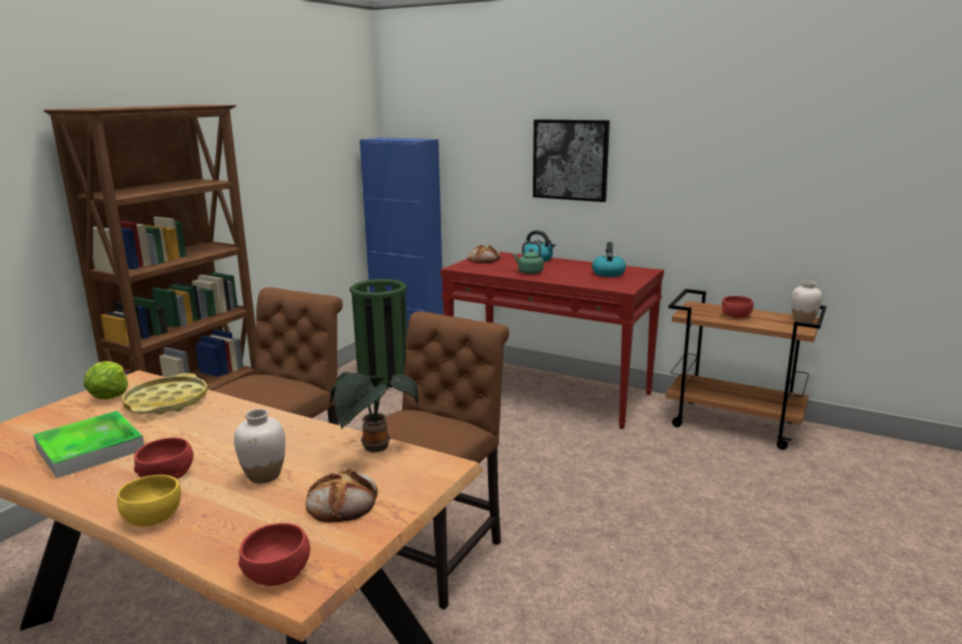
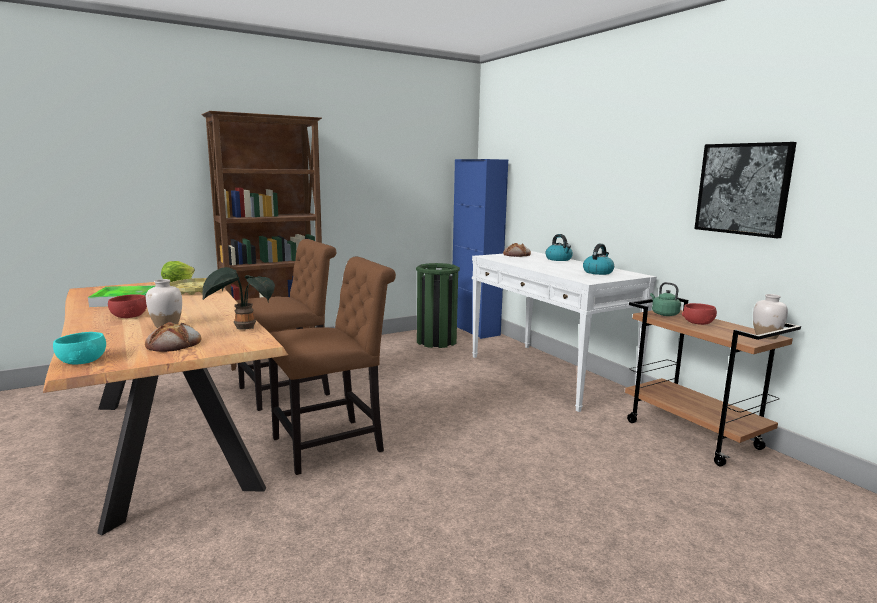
camera: 30 degrees right, 5 degrees down
yellow bowl [117,475,181,527] -> none
red bowl [238,523,310,586] -> turquoise bowl [53,332,106,365]
red console table [440,252,664,429] -> white console table [472,251,657,412]
green kettle [513,241,544,274] -> green kettle moved to [650,282,681,316]
picture [533,119,610,202] -> picture moved to [694,142,797,238]

